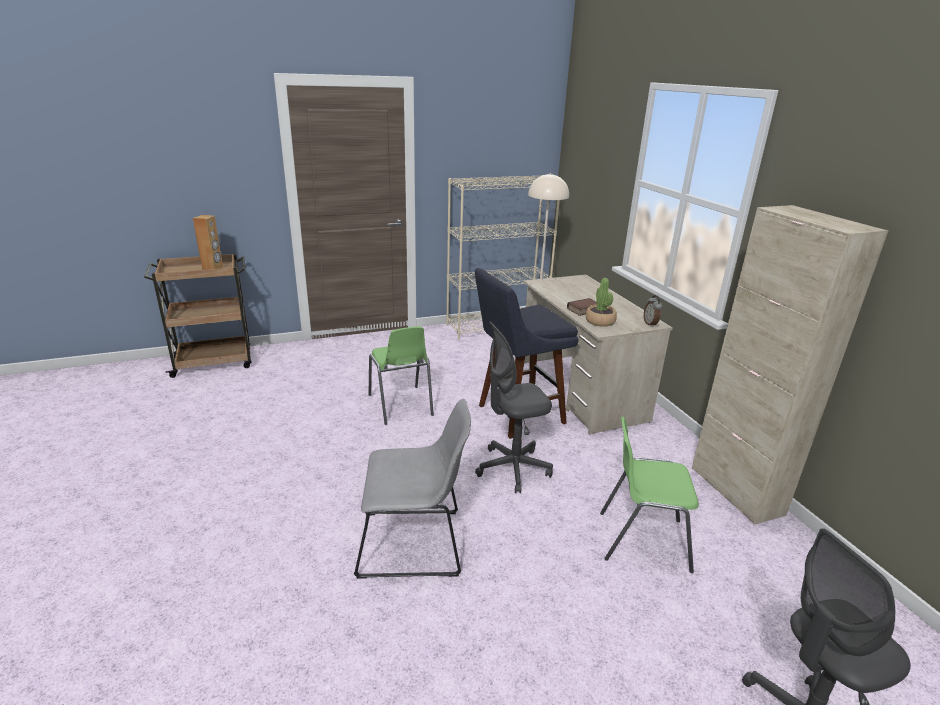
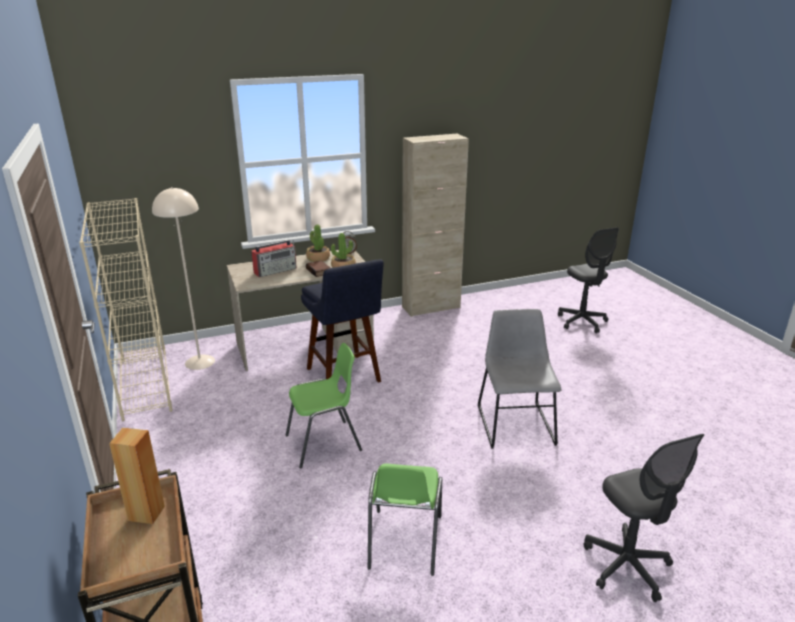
camera: 90 degrees left, 0 degrees up
grey office chair [475,322,553,493] -> grey office chair moved to [584,434,704,602]
green chair [600,417,699,573] -> green chair moved to [368,464,442,576]
none -> radio [251,240,297,277]
none -> potted plant [306,225,330,262]

